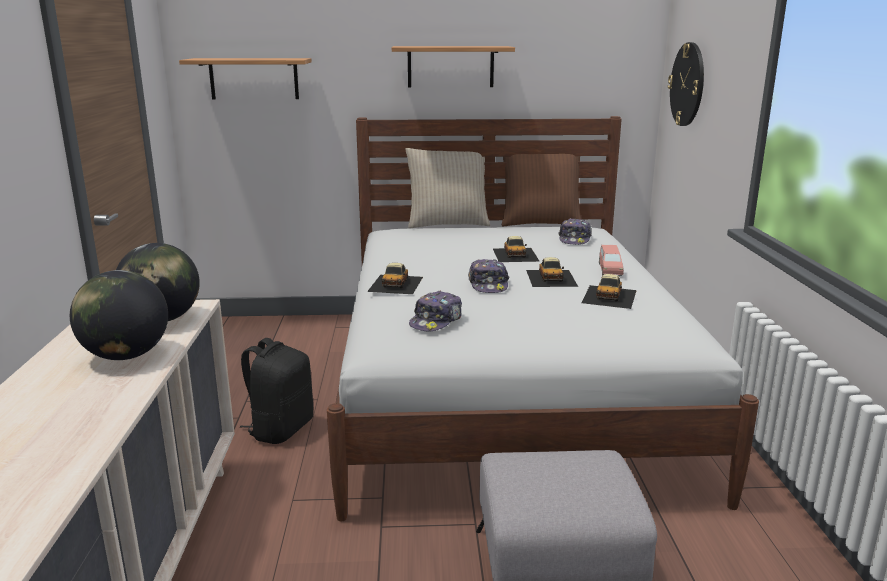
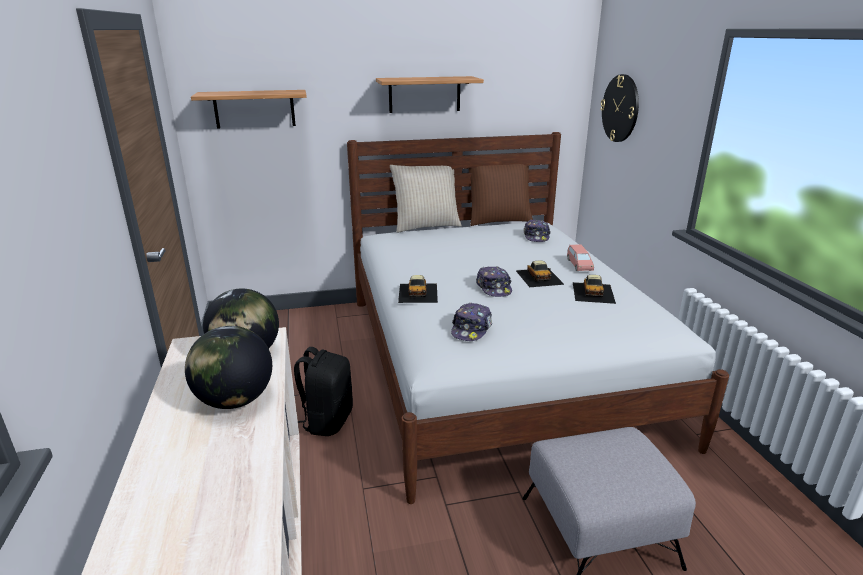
camera: 10 degrees left, 5 degrees up
toy car [493,236,540,262] -> none

